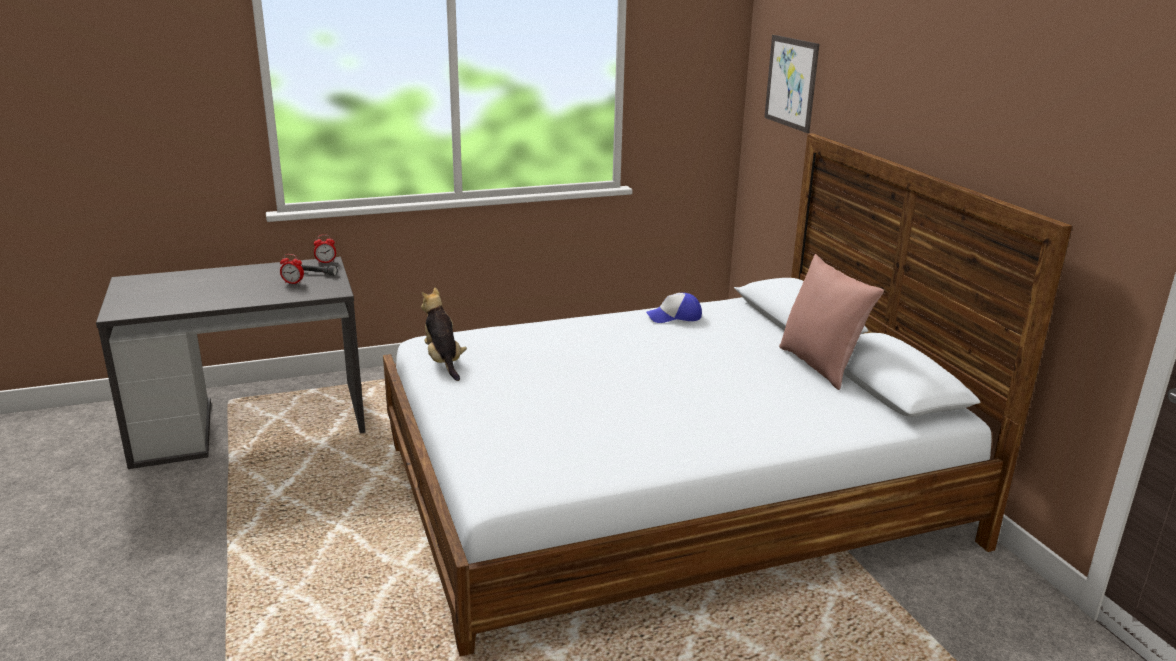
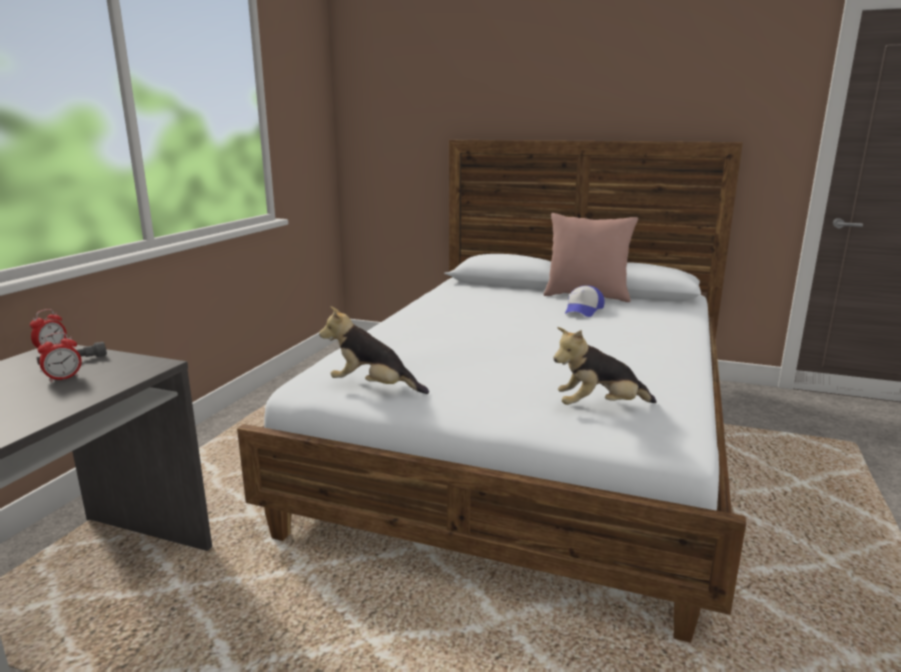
camera: 50 degrees left, 5 degrees down
cap [646,293,702,323] -> cap moved to [565,285,604,317]
picture [764,35,819,133] -> none
none -> plush toy [553,327,657,405]

